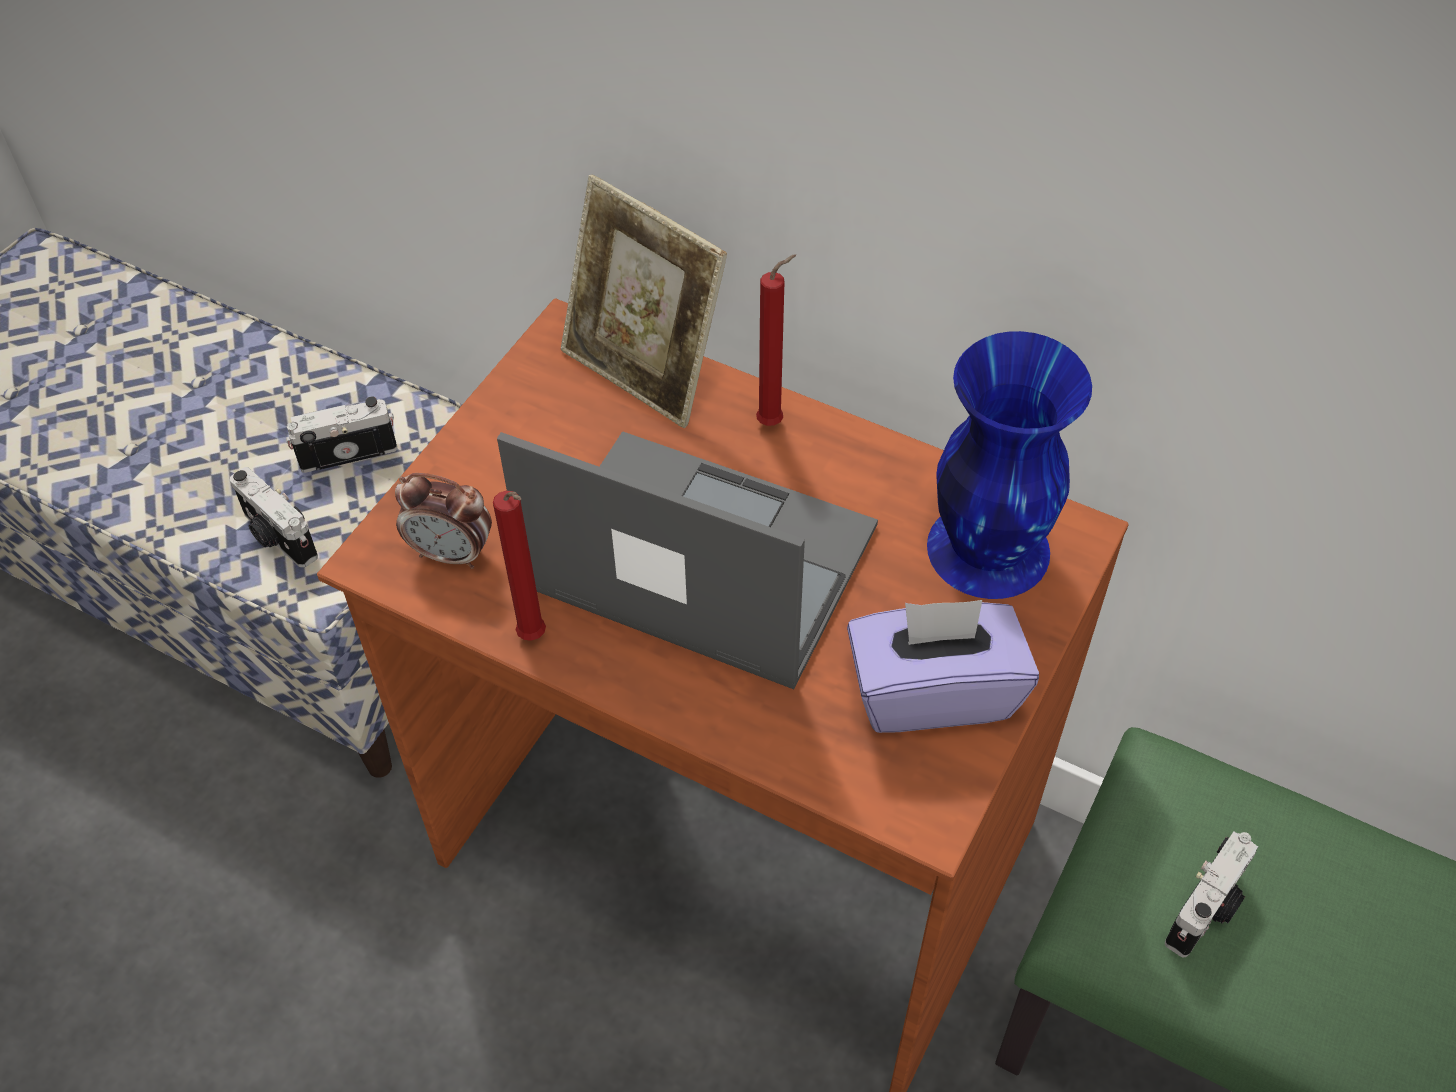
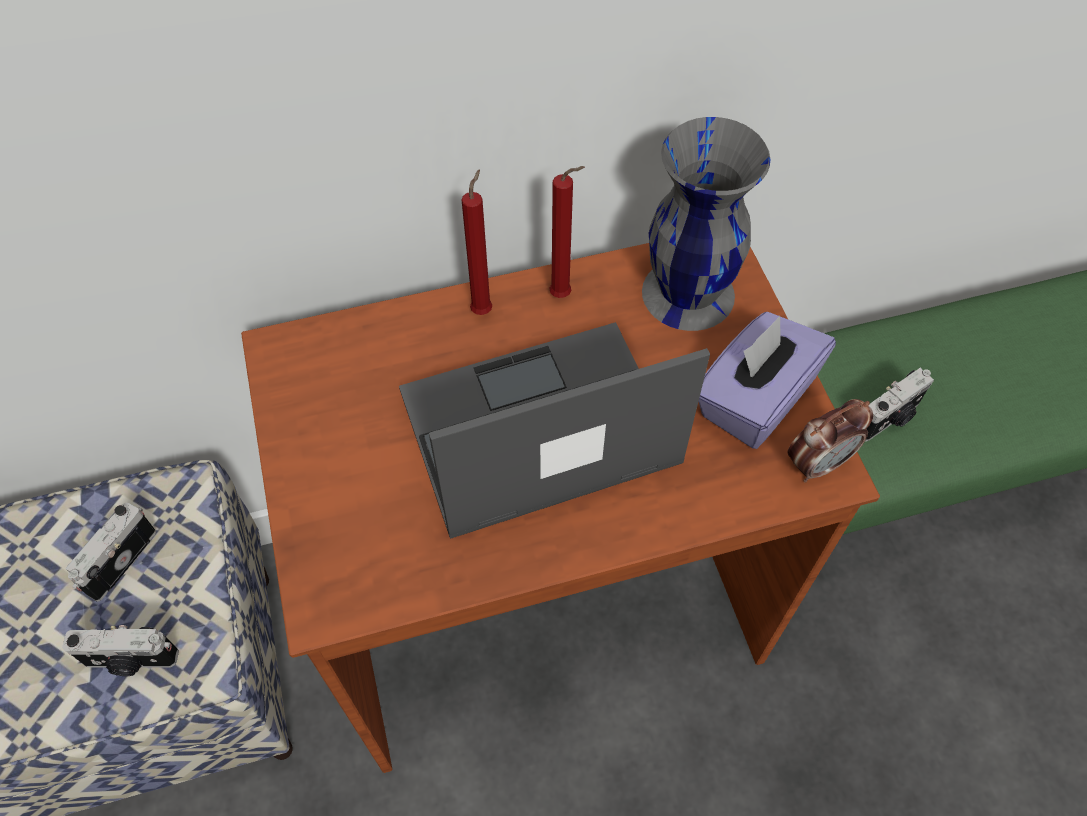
camera: 45 degrees left, 5 degrees up
alarm clock [395,473,492,569] -> alarm clock moved to [787,399,873,482]
red candle [493,491,546,641] -> red candle moved to [549,166,585,298]
picture frame [561,174,727,428] -> none
blue vase [927,331,1092,599] -> grey vase [642,117,770,331]
camera [1165,832,1259,957] -> camera turned 60 degrees clockwise [865,368,934,442]

